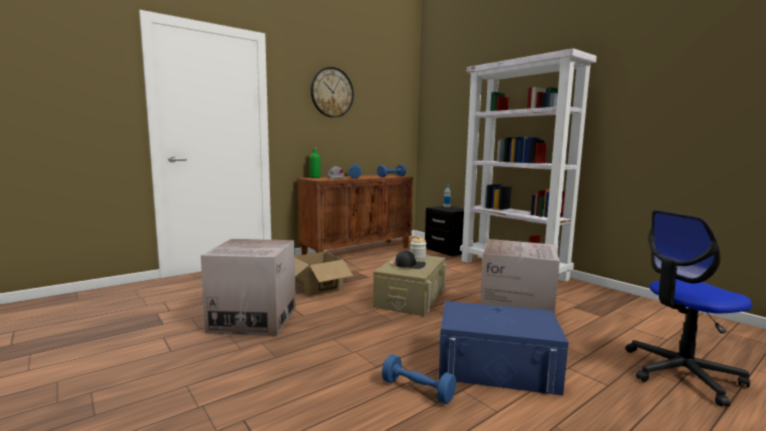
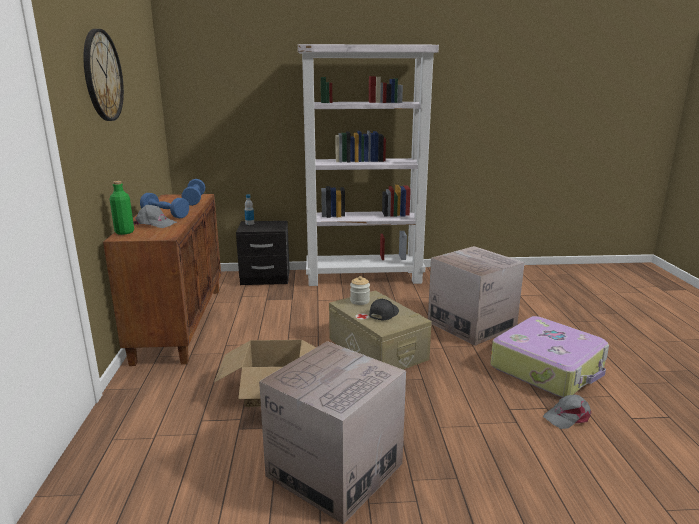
camera: 55 degrees left, 10 degrees up
blue dumbbell [382,354,456,404] -> grey cap [543,394,591,429]
blue storage box [439,301,568,395] -> suitcase [490,316,609,397]
office chair [625,209,752,407] -> none

